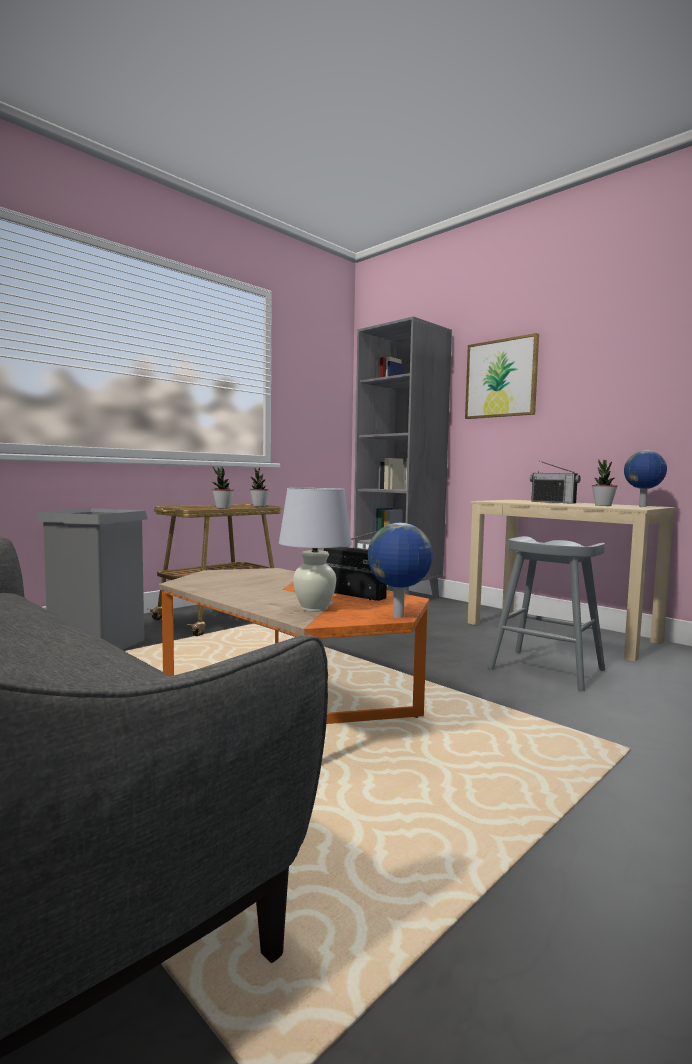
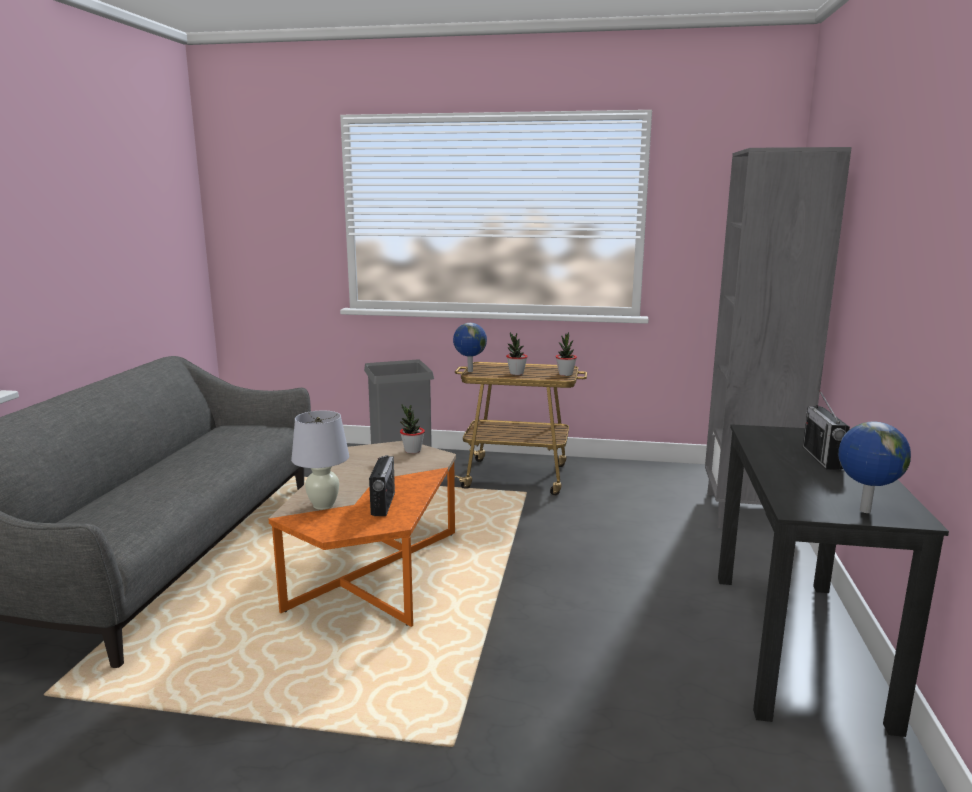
camera: 55 degrees right, 10 degrees up
globe [368,523,433,618] -> globe moved to [453,323,487,372]
picture [465,333,539,419] -> none
beige desk [468,500,676,661] -> black desk [718,424,949,737]
grey stool [488,536,605,691] -> none
potted plant [592,459,617,506] -> potted plant moved to [400,404,425,454]

